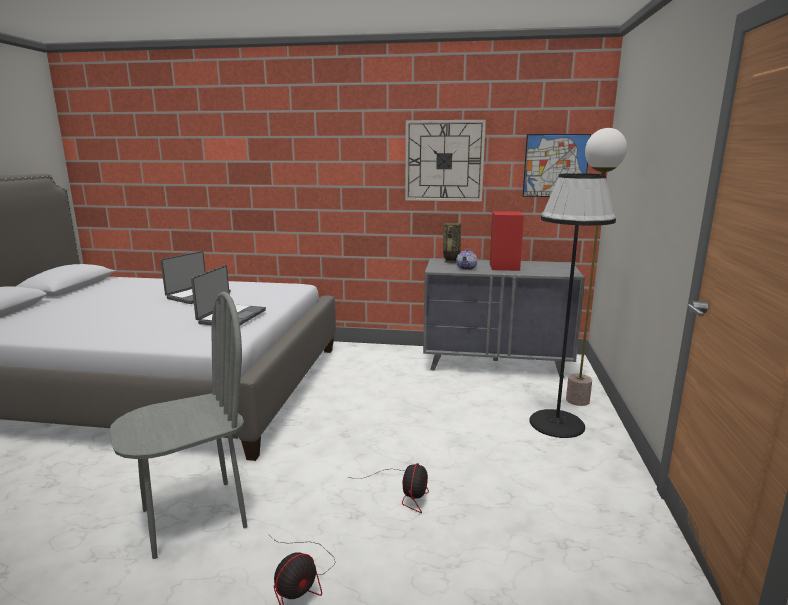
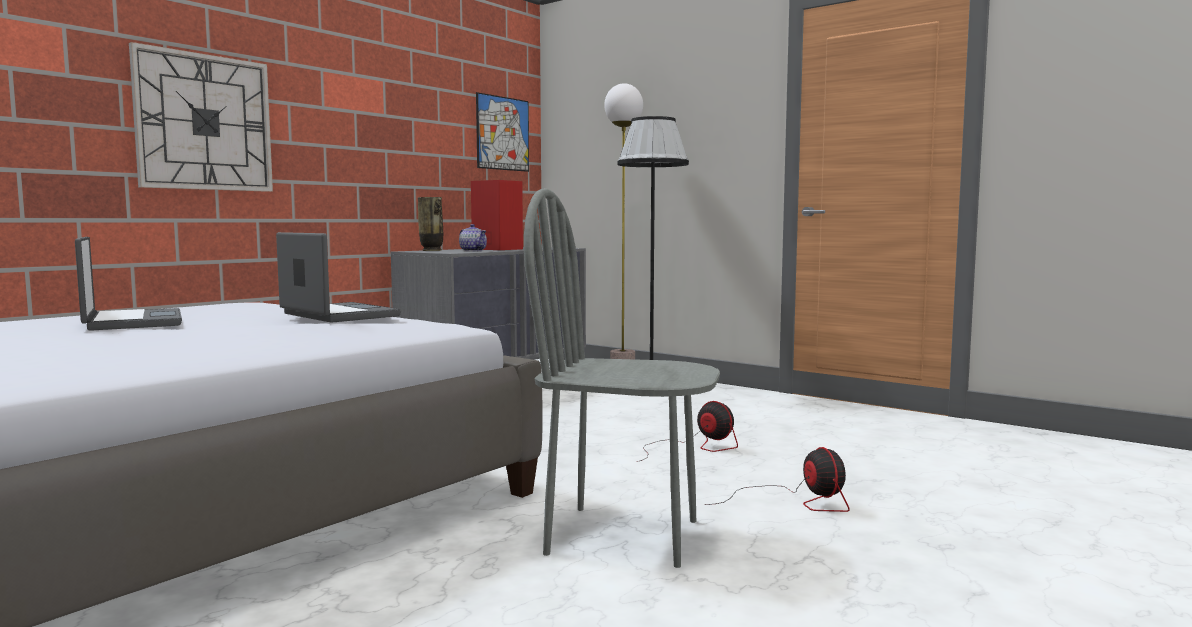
camera: 60 degrees left, 10 degrees down
grey chair [110,292,247,559] -> grey chair turned 75 degrees counterclockwise [524,188,720,568]
wall clock [405,120,486,202] -> wall clock moved to [129,42,273,192]

